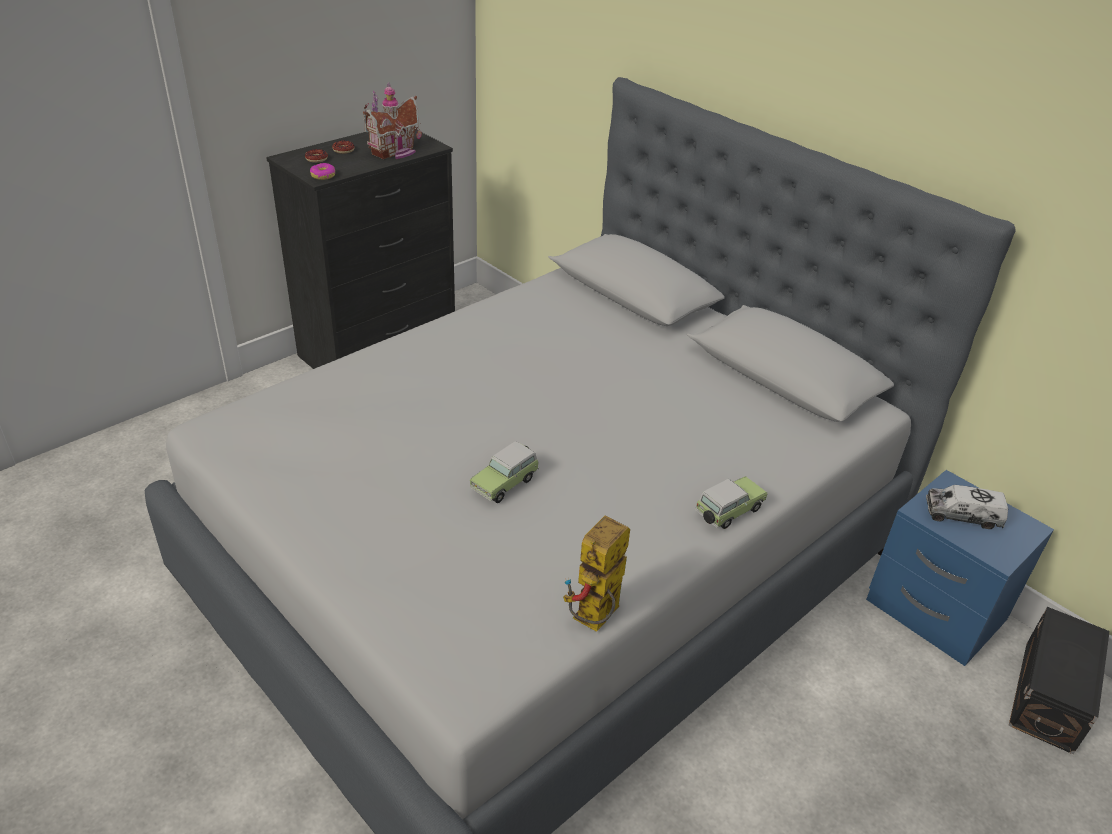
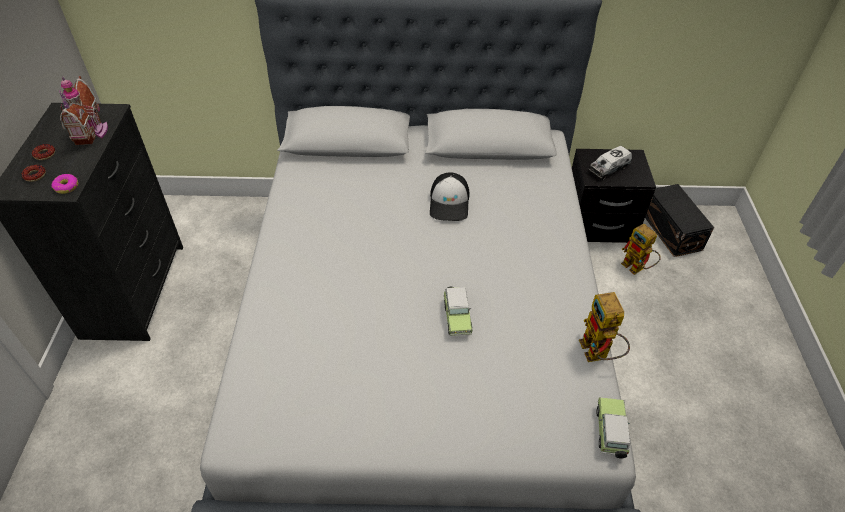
camera: 45 degrees left, 10 degrees up
toy car [695,476,768,529] -> toy car moved to [597,397,630,458]
blue nightstand [866,470,1054,666] -> black nightstand [572,149,656,243]
none -> cap [430,172,469,221]
none -> toy robot [621,224,661,275]

